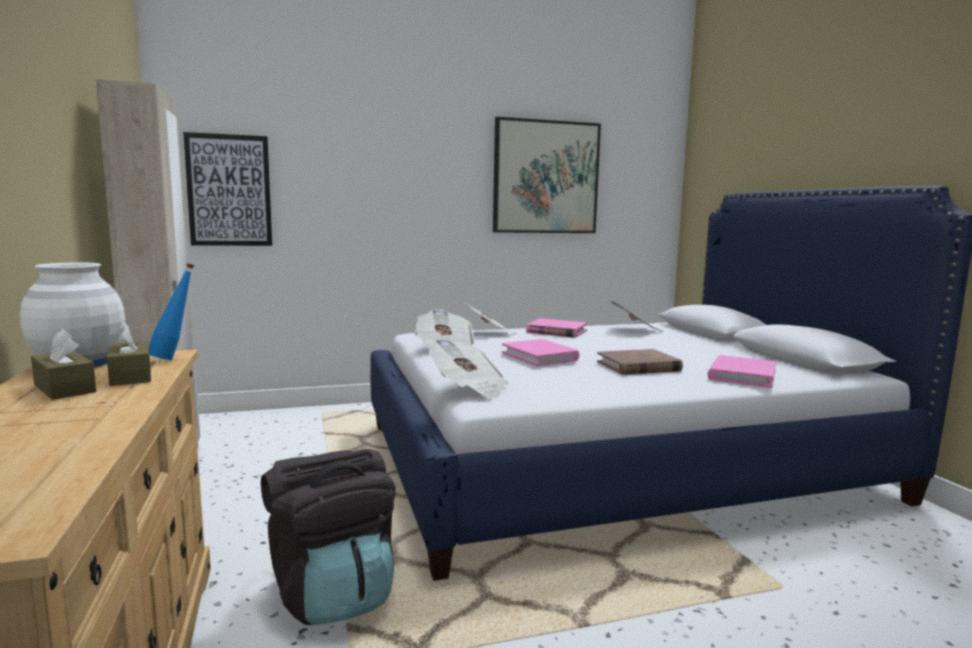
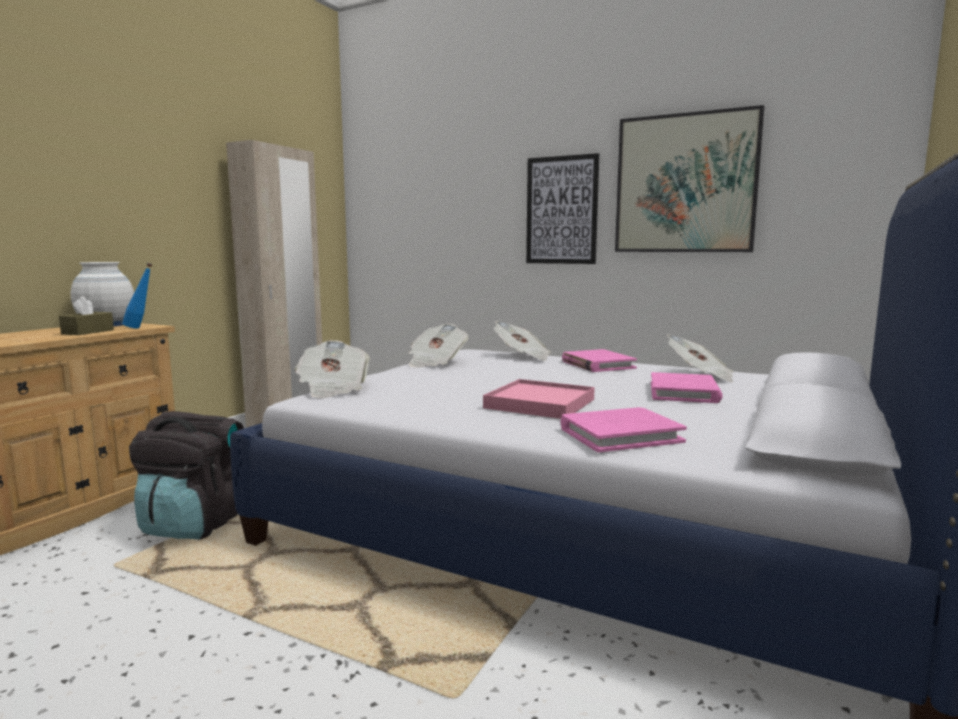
camera: 45 degrees right, 0 degrees up
brown tissue box [31,329,96,400] -> none
picture [183,132,272,246] -> picture moved to [526,153,599,264]
pink book [502,339,579,366] -> pink book moved to [651,372,723,403]
brown book [597,349,683,375] -> pink tray [483,379,595,419]

